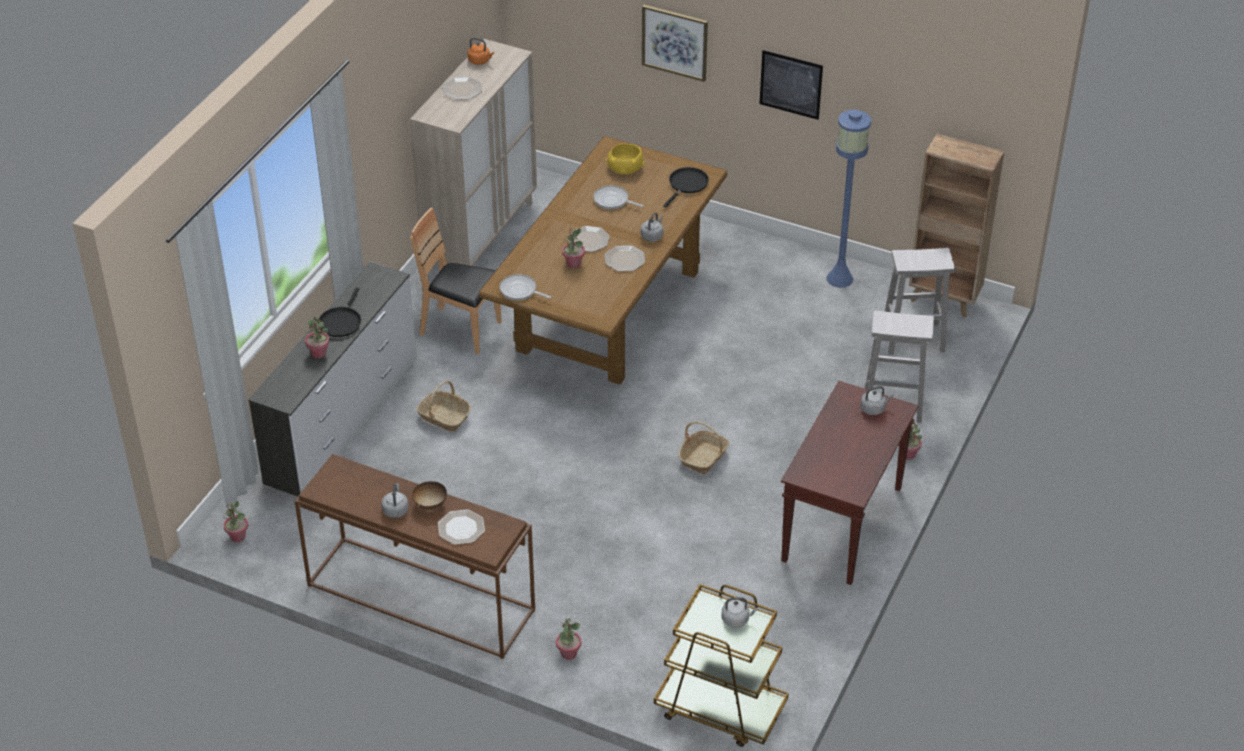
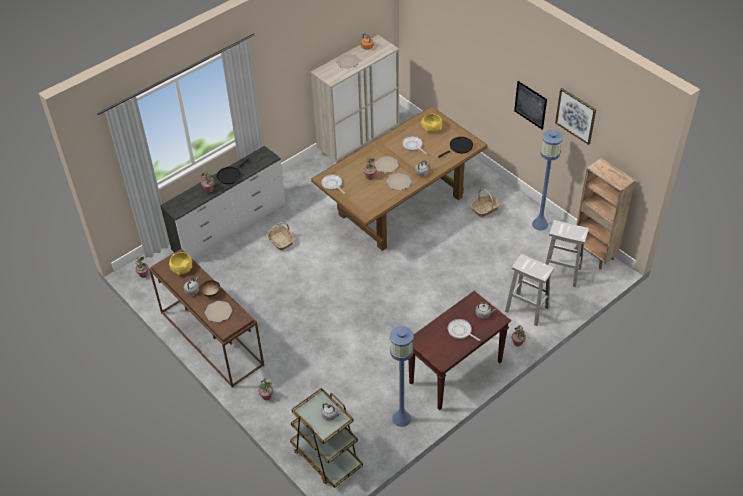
camera: 25 degrees right, 5 degrees up
brown chair [410,208,501,354] -> none
picture [642,5,708,82] -> picture moved to [555,88,596,145]
basket [678,421,729,474] -> basket moved to [471,189,501,218]
none -> yellow bowl [169,252,192,275]
none -> blue floor lamp [390,326,414,427]
none -> frying pan [448,319,480,341]

